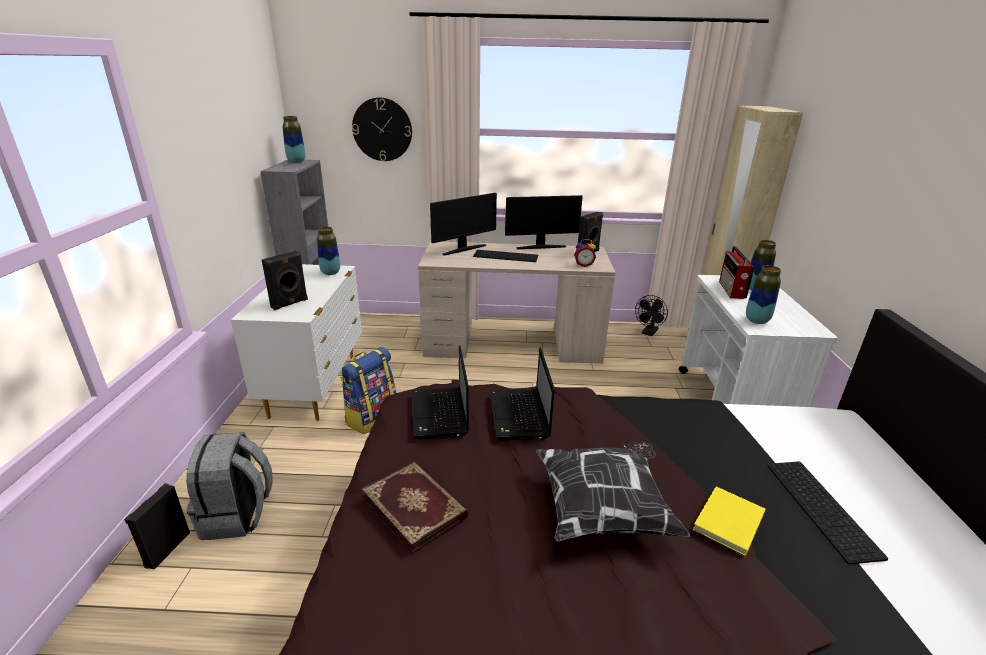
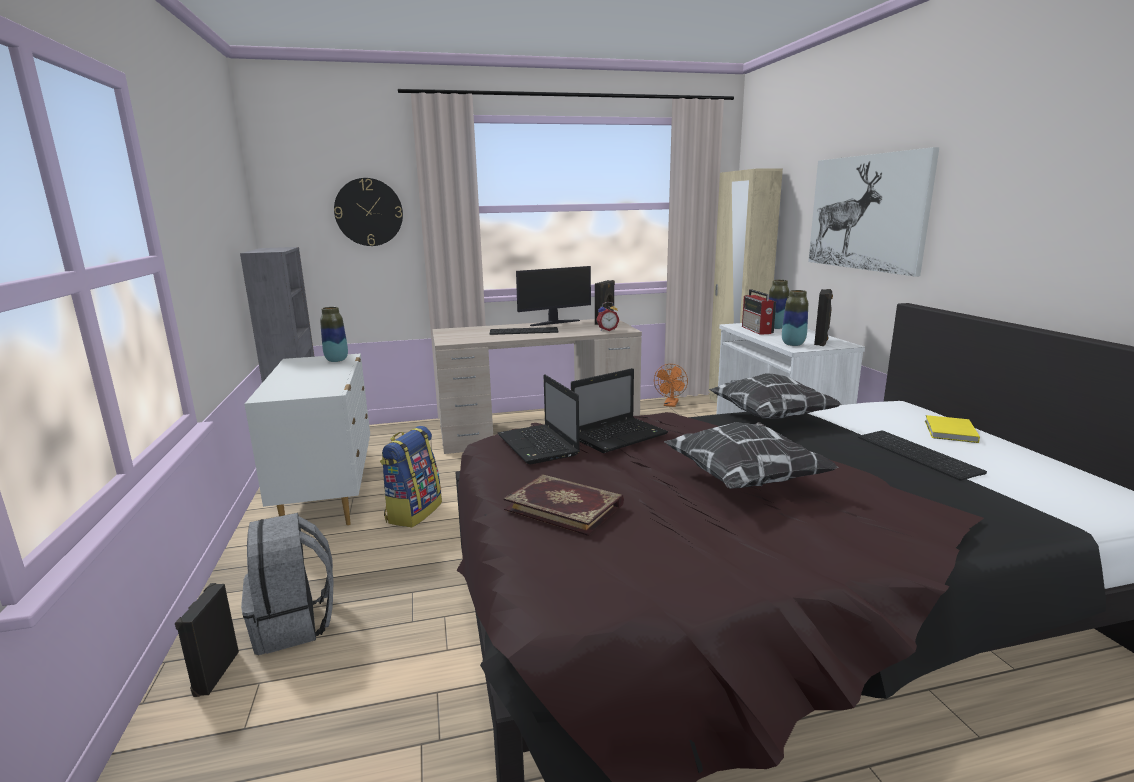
camera: 15 degrees left, 10 degrees down
black speaker [262,251,308,310] -> black speaker moved to [814,289,833,346]
vase [283,116,305,163] -> none
monitor [430,193,497,256] -> none
laptop [490,348,555,440] -> laptop turned 105 degrees counterclockwise [571,368,668,453]
black fan [635,295,668,336] -> orange fan [654,364,688,407]
yellow book [693,486,765,557] -> yellow book moved to [925,415,980,443]
none -> pillow [709,373,842,419]
none -> picture [808,147,939,277]

